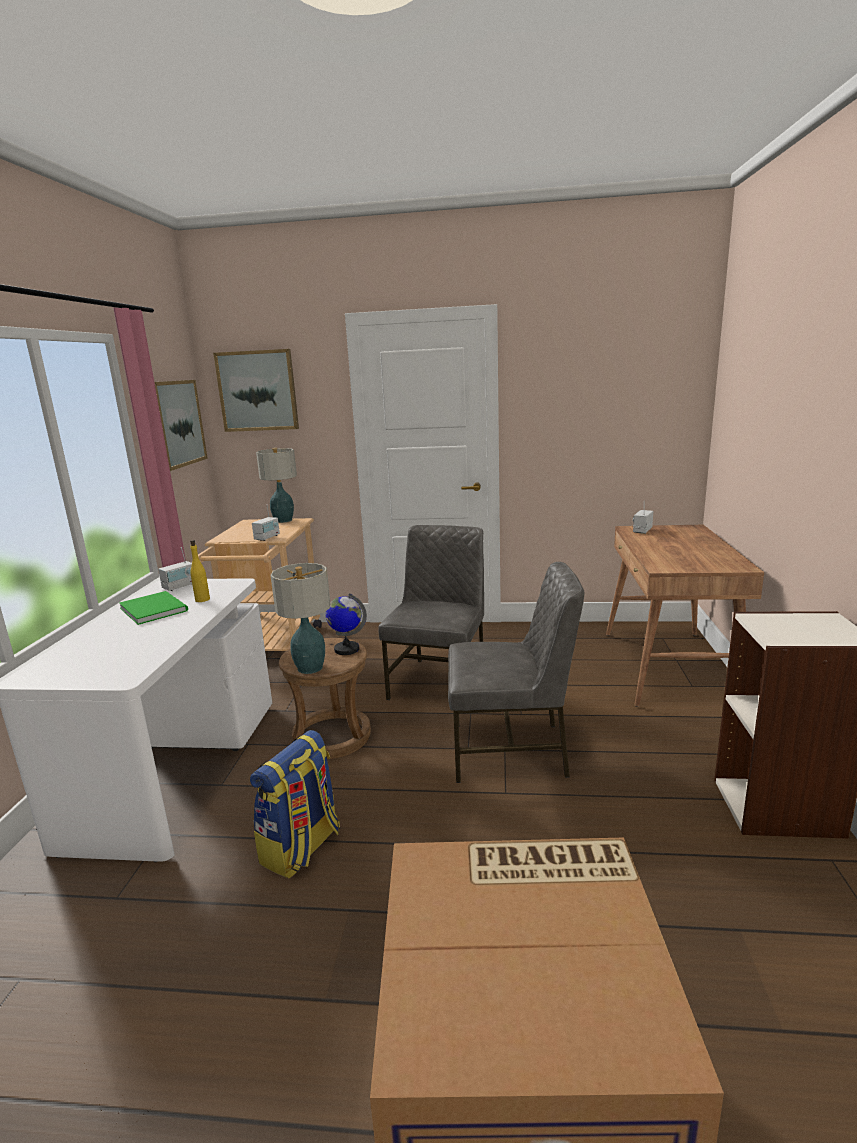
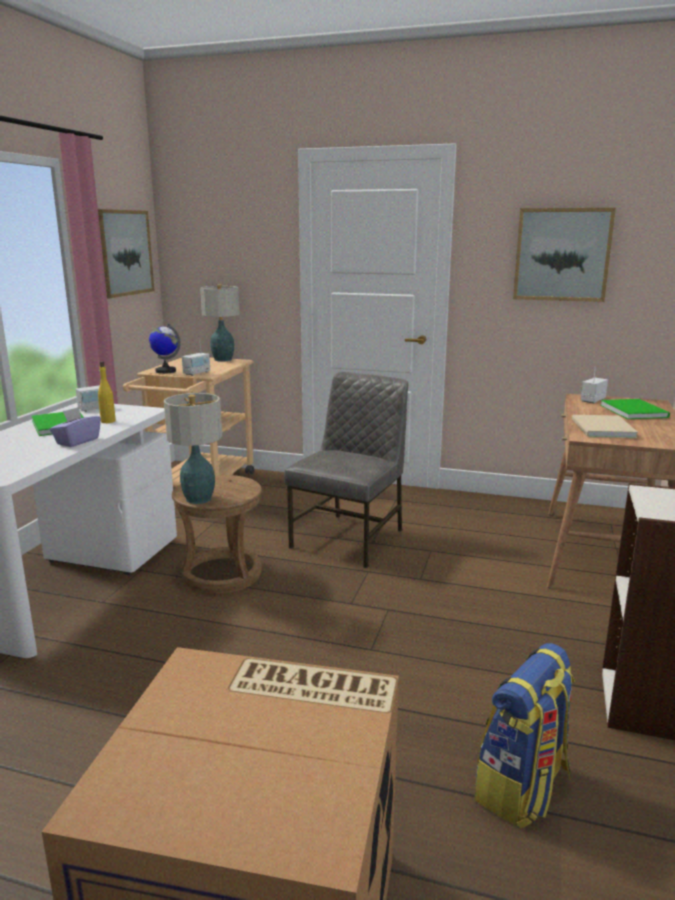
camera: 10 degrees right, 0 degrees up
picture [213,349,299,432] -> picture moved to [513,208,616,302]
backpack [250,730,340,879] -> backpack moved to [474,643,575,829]
globe [326,593,367,655] -> globe moved to [149,323,181,374]
grey chair [448,562,584,783] -> none
none -> purple tissue box [50,407,101,447]
none -> beige book [572,415,638,438]
none -> green book [600,399,670,419]

